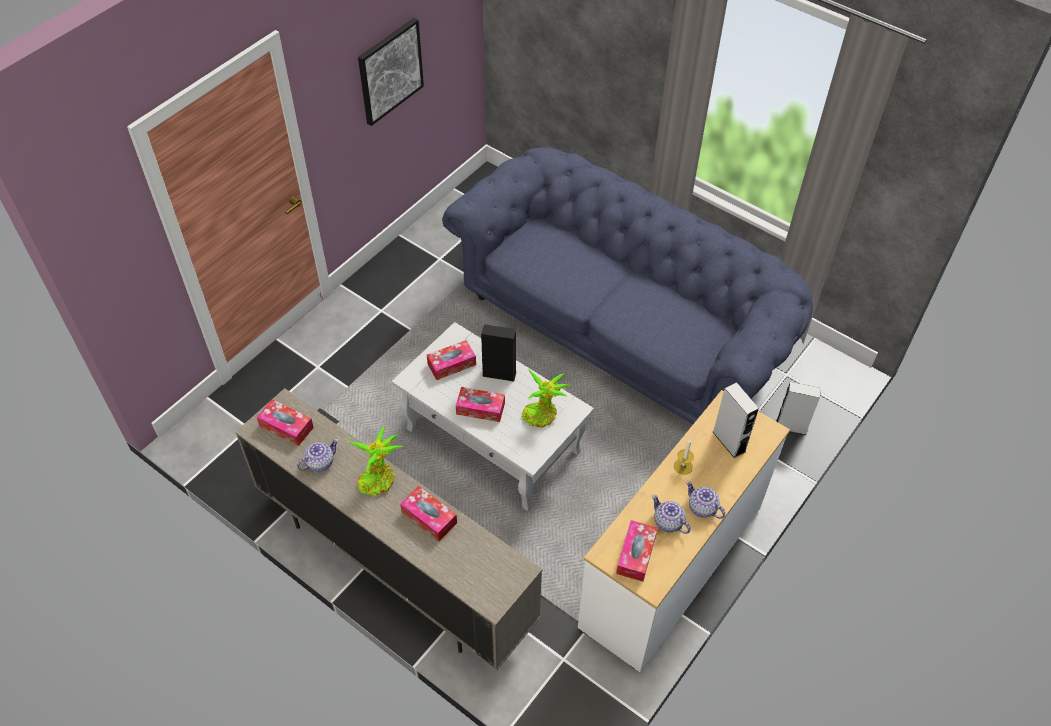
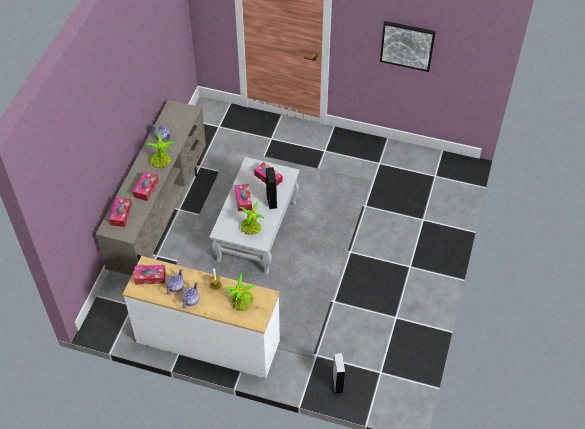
camera: 70 degrees right, 0 degrees up
tissue box [257,399,314,446] -> tissue box moved to [109,198,132,227]
blue sofa [442,147,813,424] -> none
grey speaker [713,382,759,458] -> potted plant [222,272,256,311]

